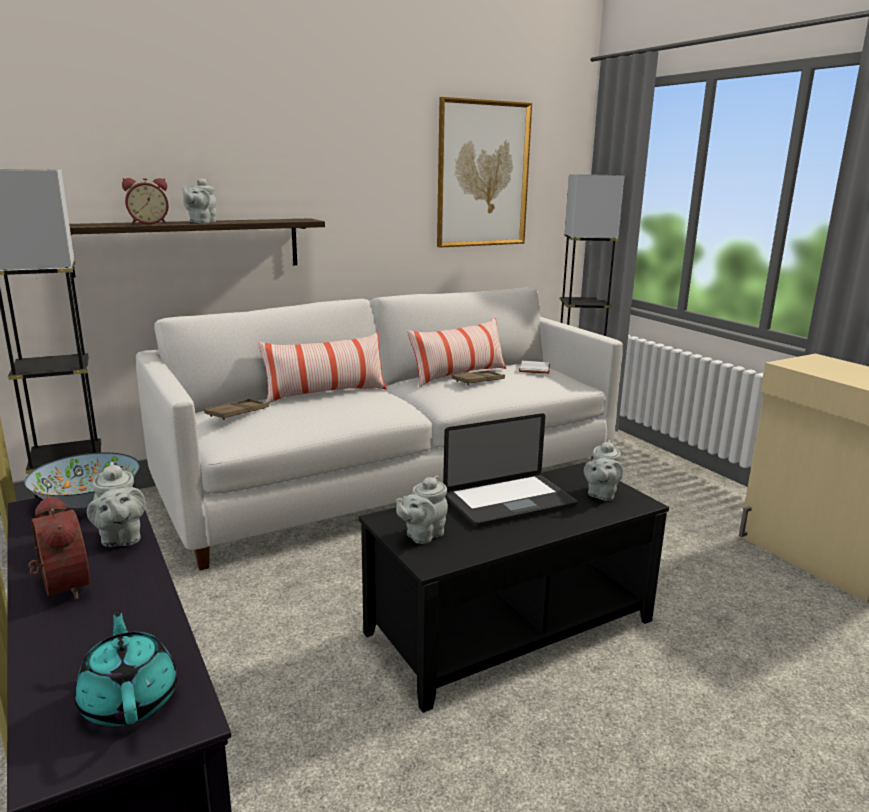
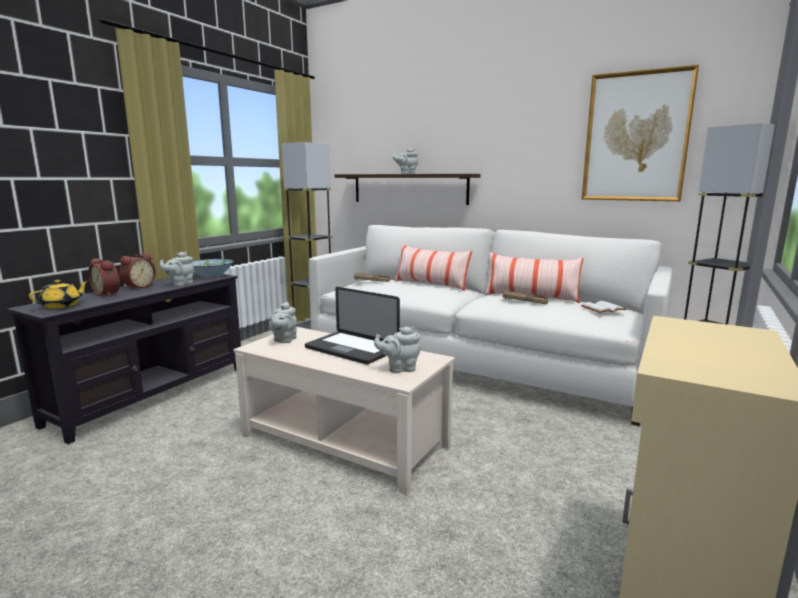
camera: 60 degrees right, 5 degrees down
turquoise teapot [74,609,178,726] -> yellow teapot [29,280,88,309]
alarm clock [122,178,169,224] -> alarm clock moved to [88,258,120,296]
black coffee table [359,462,669,713] -> beige coffee table [233,327,455,495]
grey teapot [396,476,448,544] -> grey teapot turned 90 degrees counterclockwise [269,302,297,343]

